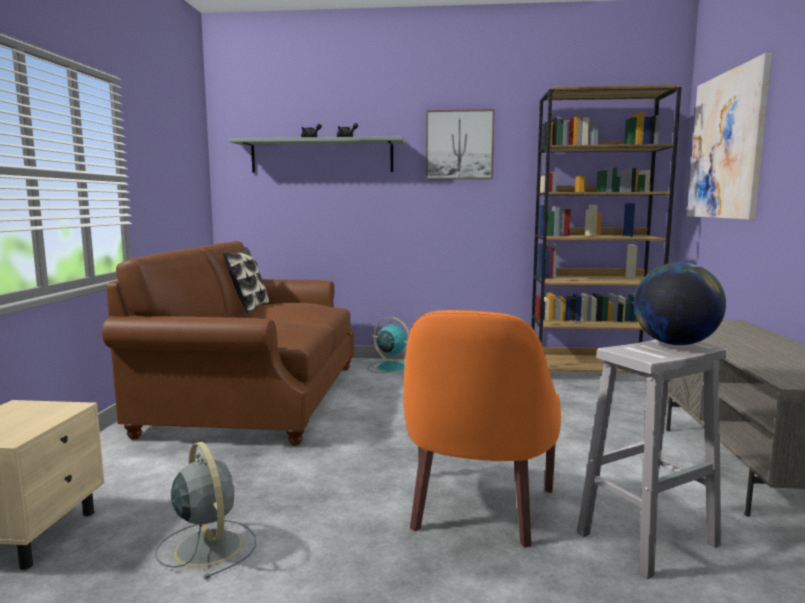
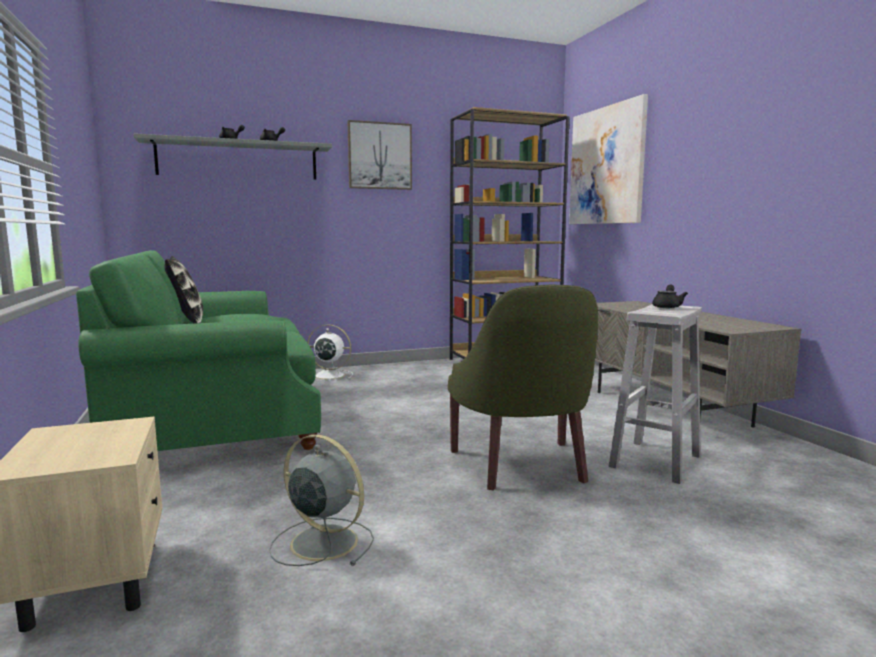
camera: 25 degrees left, 0 degrees up
brown sofa [102,241,354,446] -> green sofa [76,250,321,451]
turquoise fan [368,317,410,373] -> white fan [307,325,353,381]
orange armchair [403,310,561,548] -> green armchair [448,285,598,491]
globe [634,262,726,345] -> black teapot [652,285,688,308]

